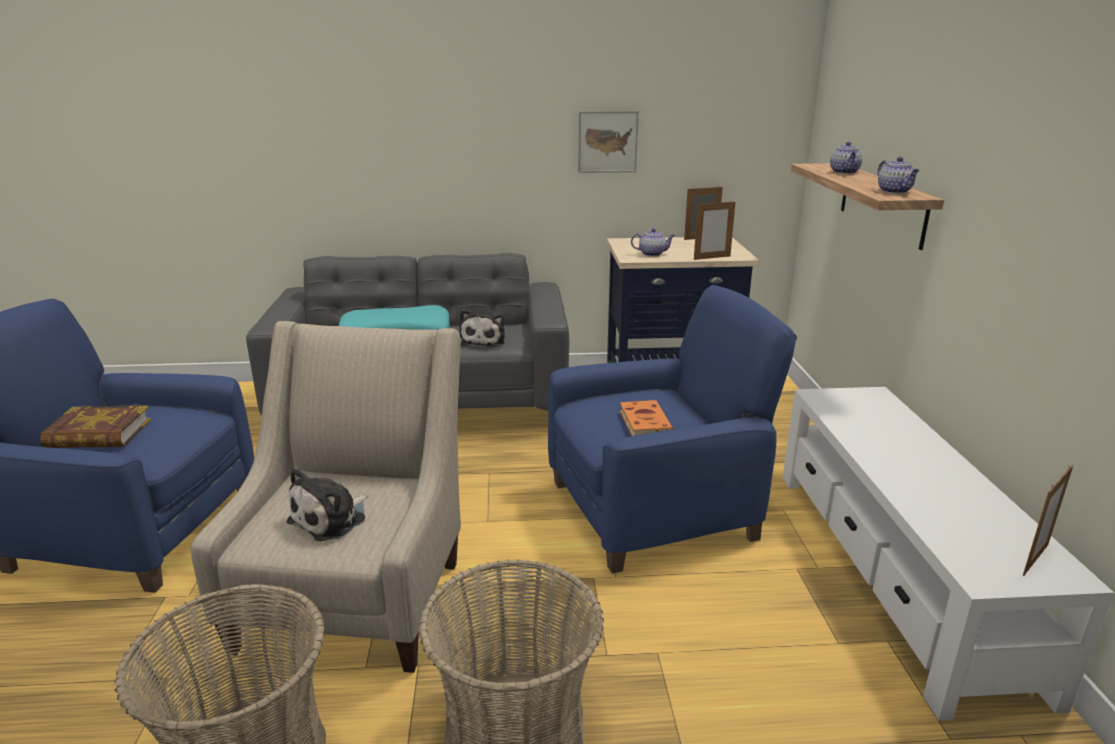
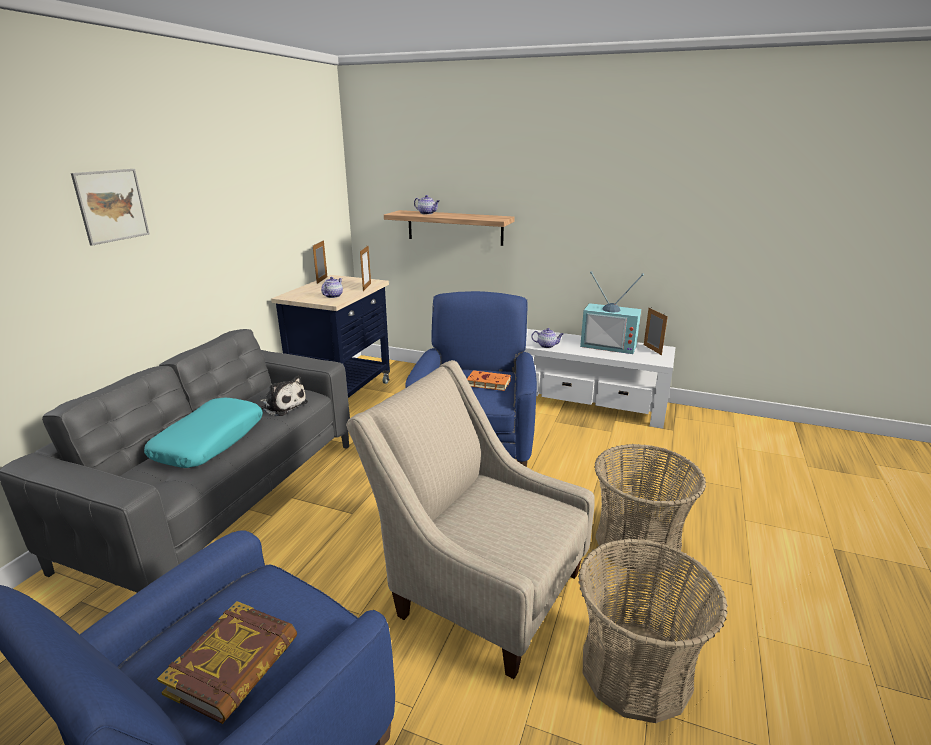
camera: 65 degrees left, 0 degrees up
plush toy [287,468,368,542] -> none
picture [578,111,639,173] -> picture moved to [71,169,149,245]
teapot [878,157,920,194] -> teapot moved to [531,328,563,348]
none -> television [580,271,644,354]

